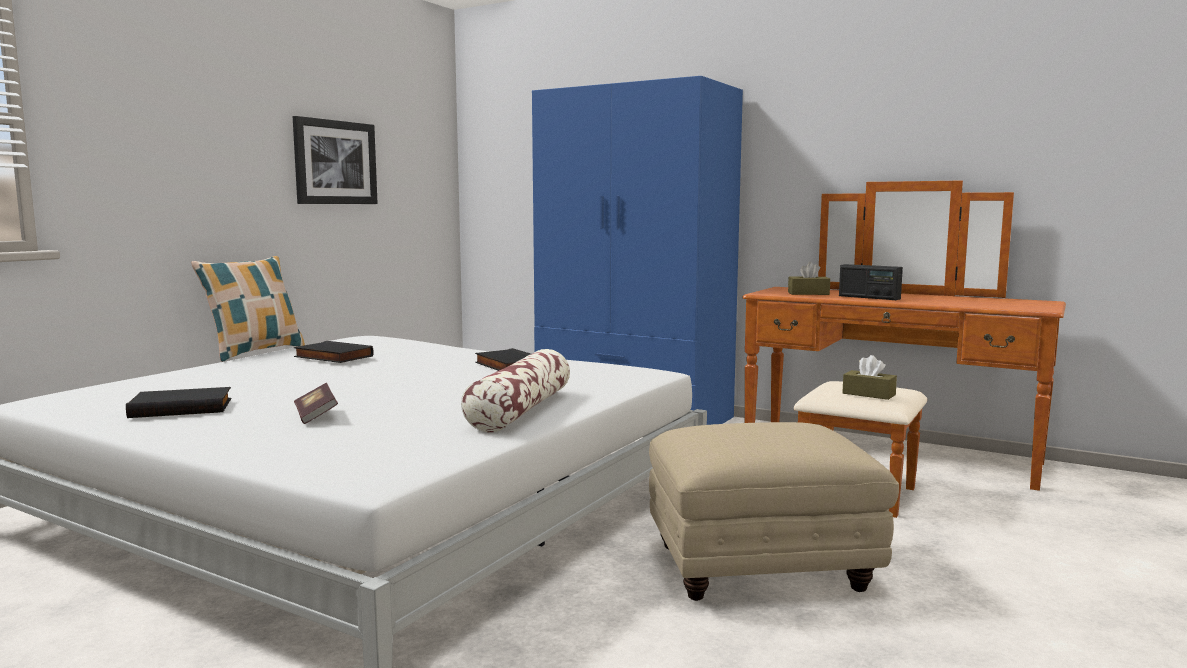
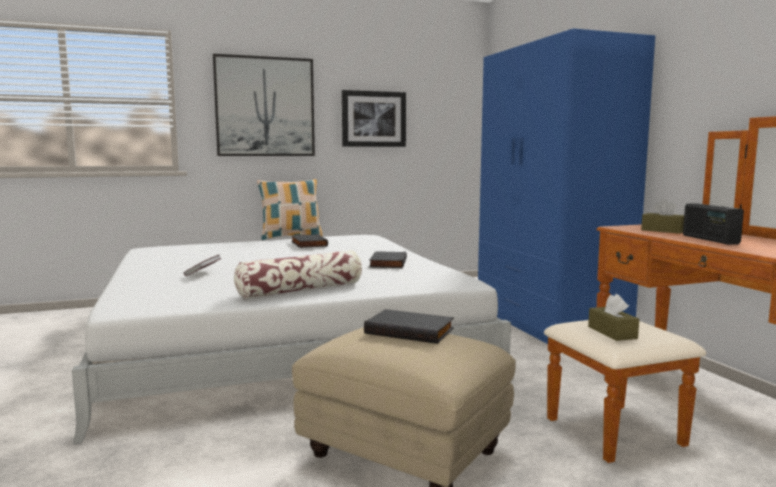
camera: 40 degrees right, 0 degrees up
black book [126,387,231,418] -> black book moved to [364,309,454,344]
none -> picture [213,54,315,156]

